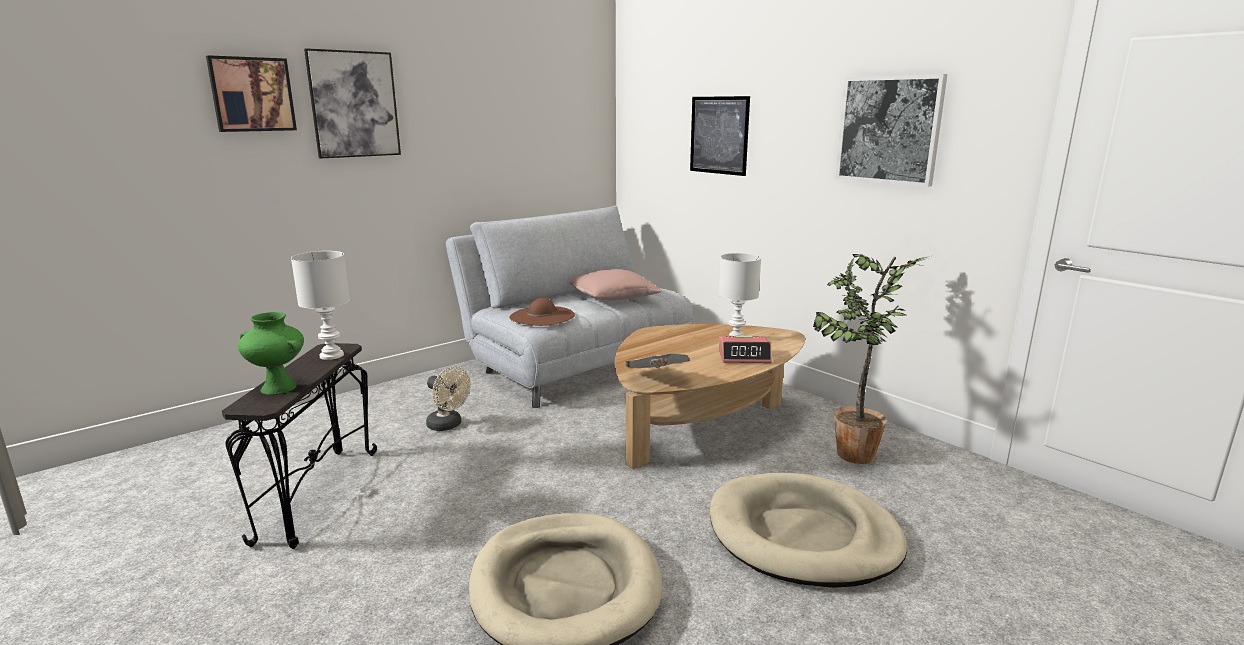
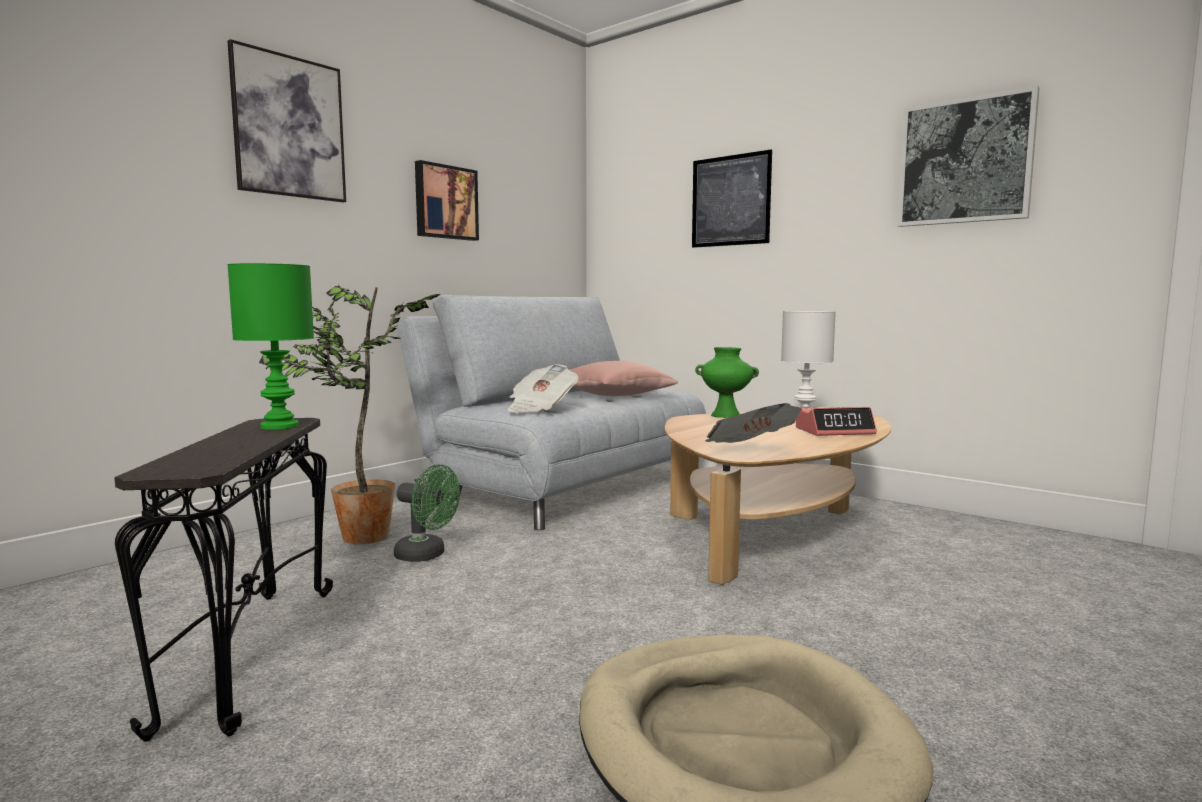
camera: 10 degrees left, 10 degrees down
picture [206,55,297,132] -> picture moved to [415,160,479,241]
green vase [238,312,304,395] -> green vase moved to [695,347,759,418]
white table lamp [291,251,350,360] -> green table lamp [227,263,314,430]
beige fan [426,366,471,431] -> green fan [394,464,460,562]
brown hat [509,298,575,326] -> newspaper [508,364,579,413]
beige dog bed [710,473,907,588] -> none
potted plant [813,254,930,464] -> potted plant moved to [259,285,440,544]

